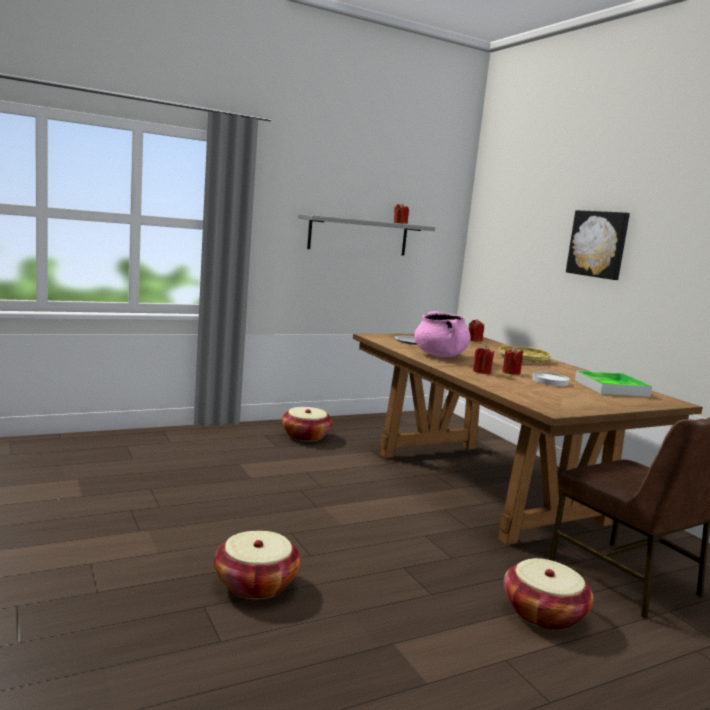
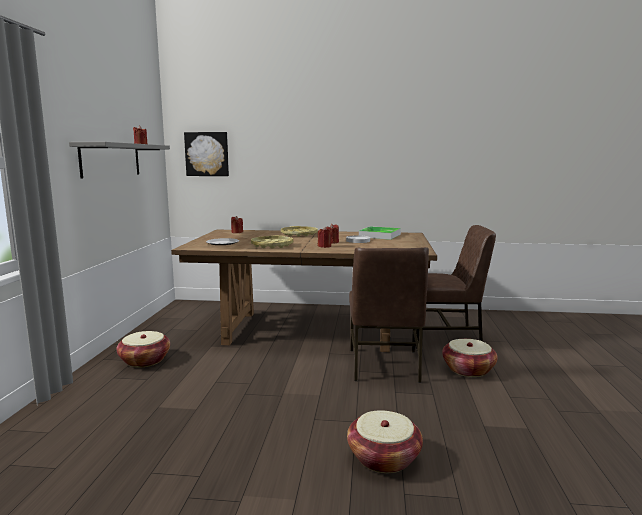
camera: 55 degrees left, 0 degrees up
pink cooking pot [414,311,471,357] -> yellow tray [251,235,293,249]
picture [566,210,630,280] -> picture moved to [184,132,229,176]
none -> brown chair [349,247,429,383]

